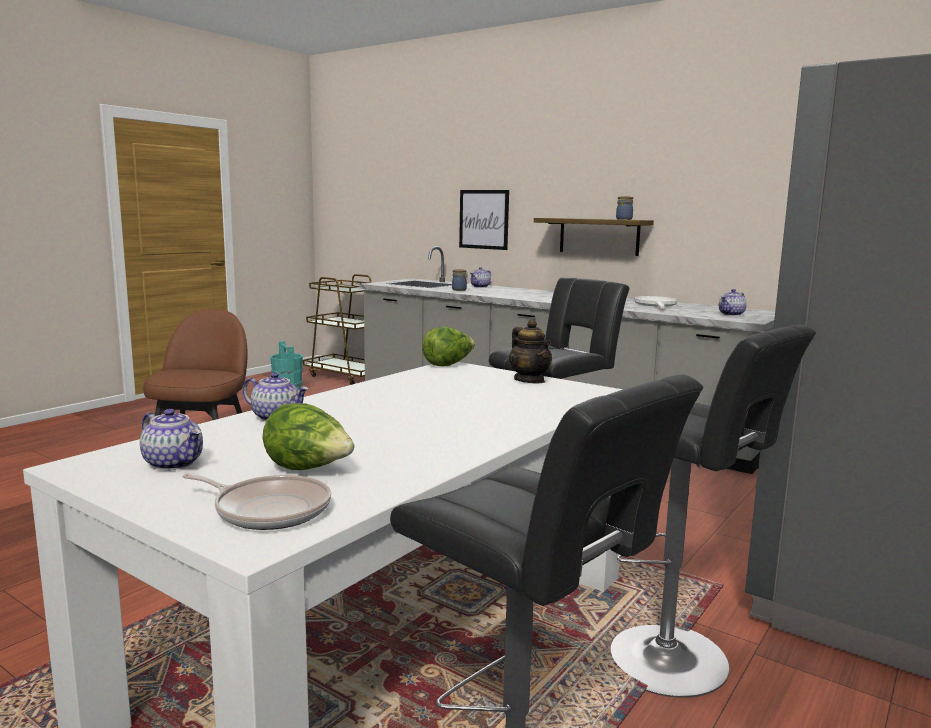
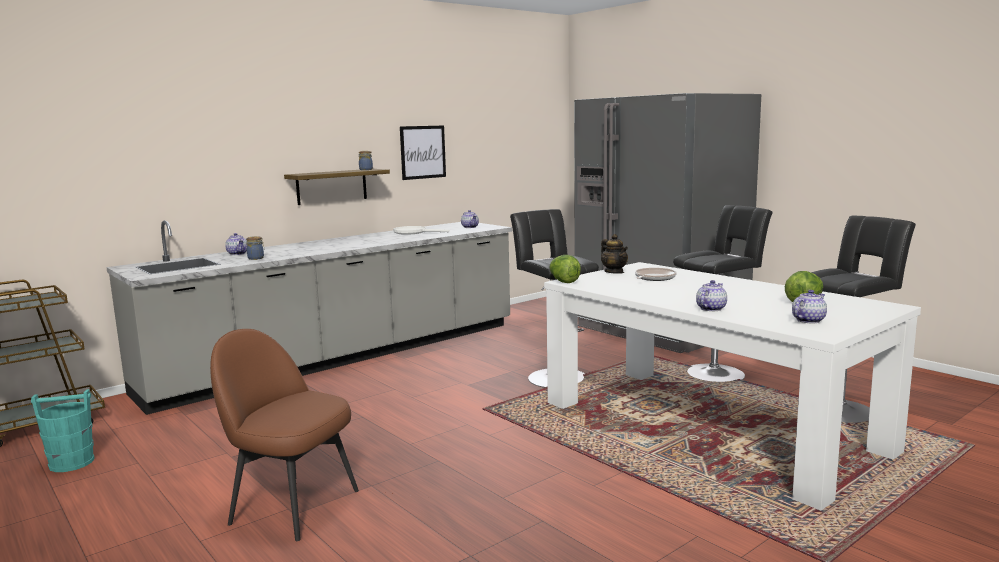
camera: 75 degrees left, 0 degrees up
frying pan [182,473,331,530] -> frying pan moved to [635,268,677,281]
picture [459,190,509,250] -> picture moved to [400,126,446,180]
teapot [509,319,552,383] -> teapot turned 75 degrees clockwise [601,234,628,274]

